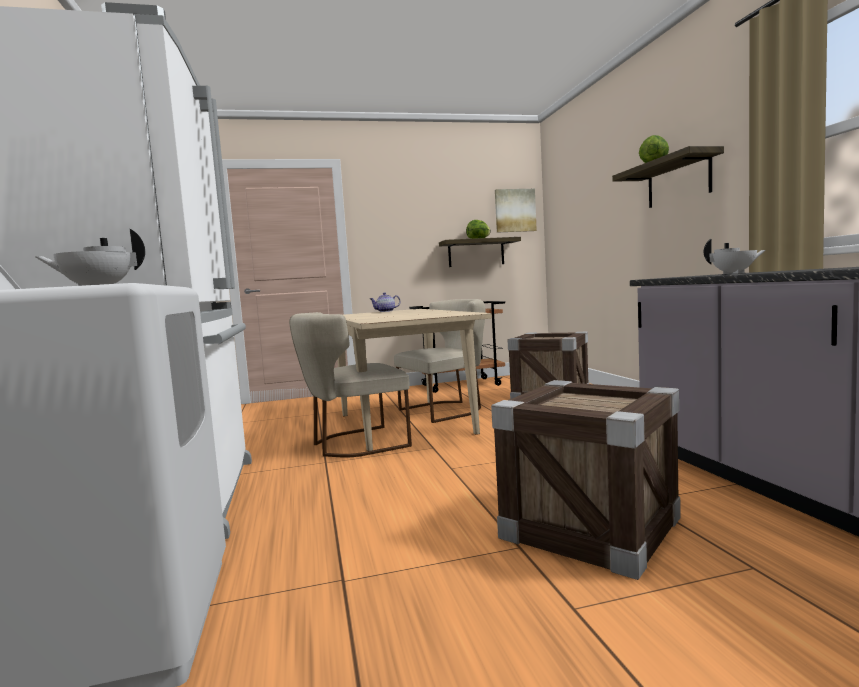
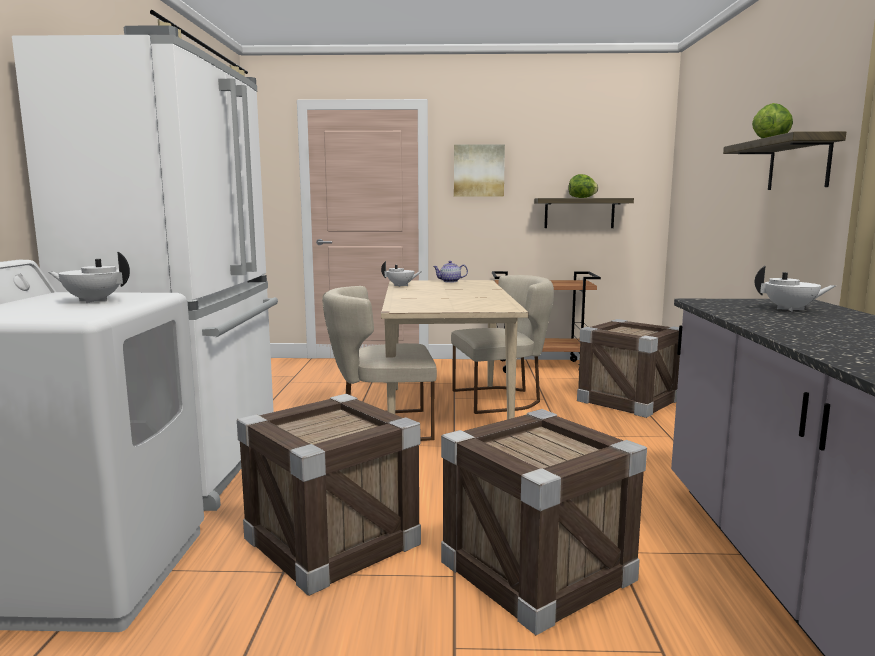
camera: 15 degrees right, 5 degrees up
picture [495,189,537,233] -> picture moved to [454,144,505,197]
none -> crate [237,394,421,596]
none -> white teapot [381,261,421,287]

